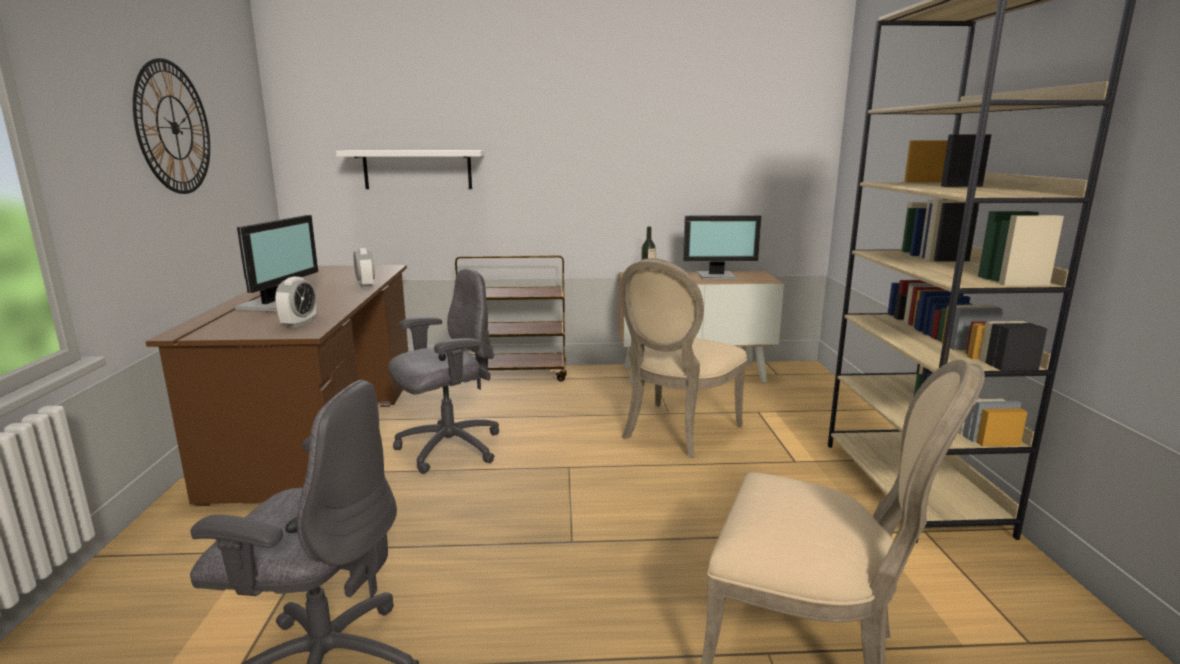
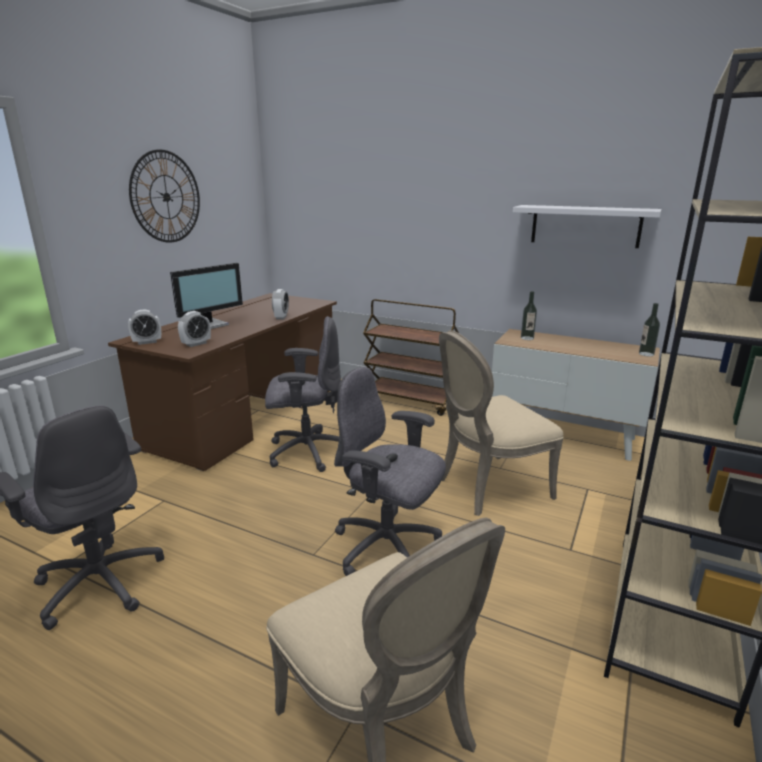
camera: 30 degrees right, 5 degrees up
white shelf [336,150,485,189] -> white shelf moved to [513,205,662,248]
monitor [683,215,761,280] -> none
none -> alarm clock [128,310,161,345]
none -> grey office chair [334,367,446,576]
none -> bottle [639,303,660,357]

